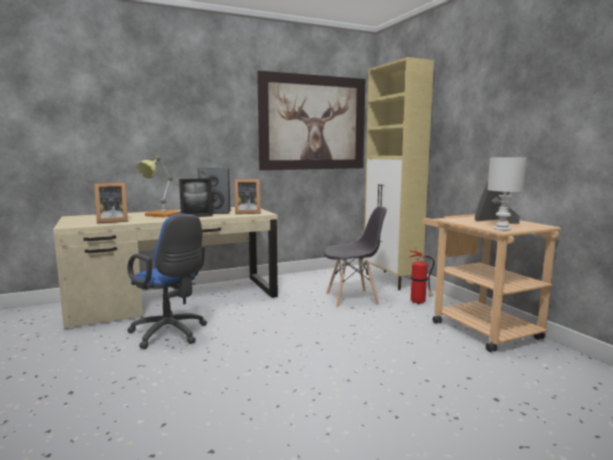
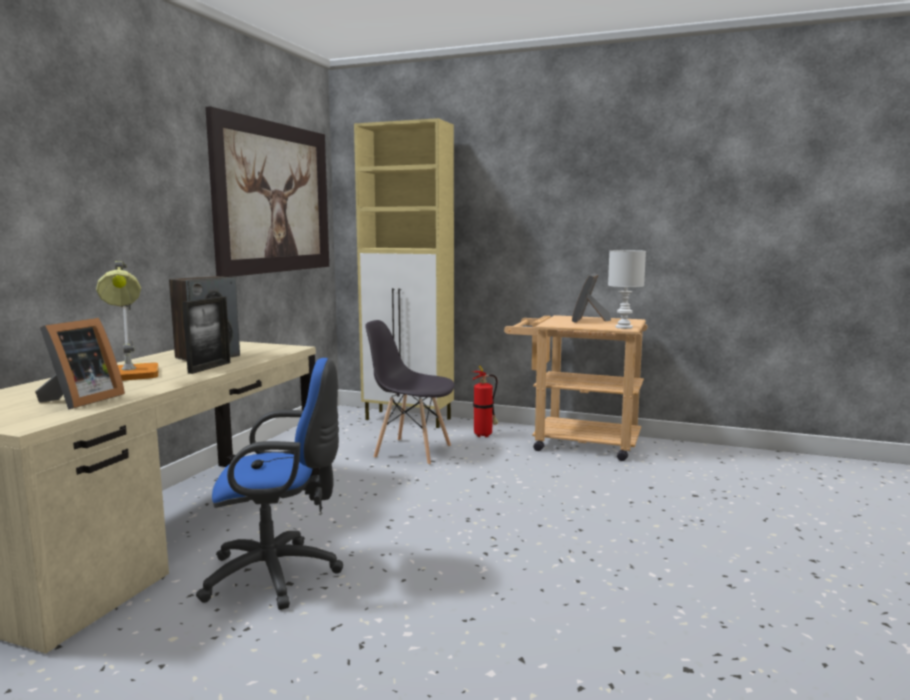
camera: 45 degrees left, 0 degrees up
picture frame [235,179,260,214] -> none
grey chair [323,206,387,308] -> grey chair turned 105 degrees counterclockwise [365,320,455,465]

